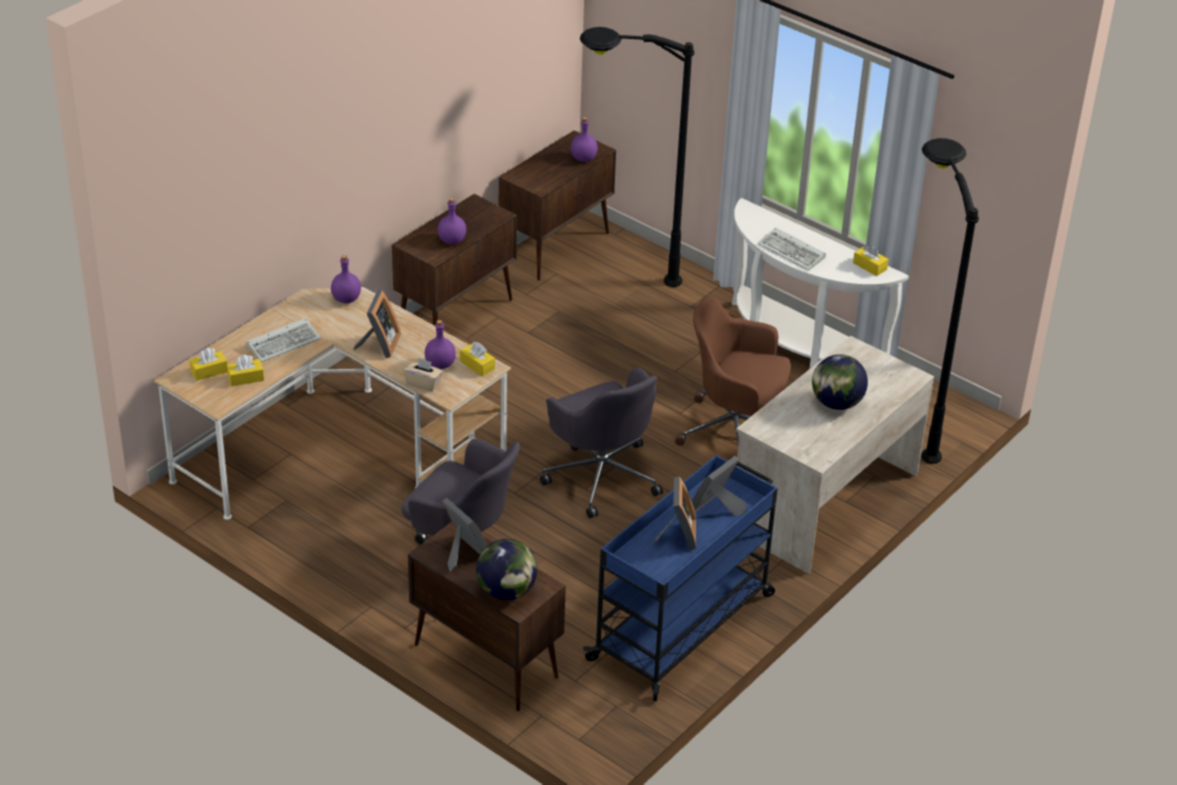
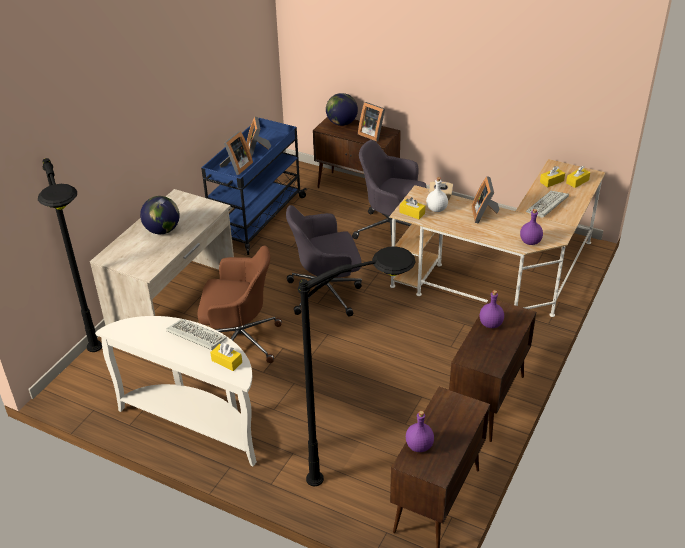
camera: 170 degrees right, 0 degrees up
purple bottle [425,320,456,369] -> white bottle [426,177,448,212]
grey office chair [540,367,663,518] -> grey office chair turned 60 degrees counterclockwise [286,205,362,316]
yellow tissue box [853,245,889,276] -> yellow tissue box moved to [210,343,242,371]

